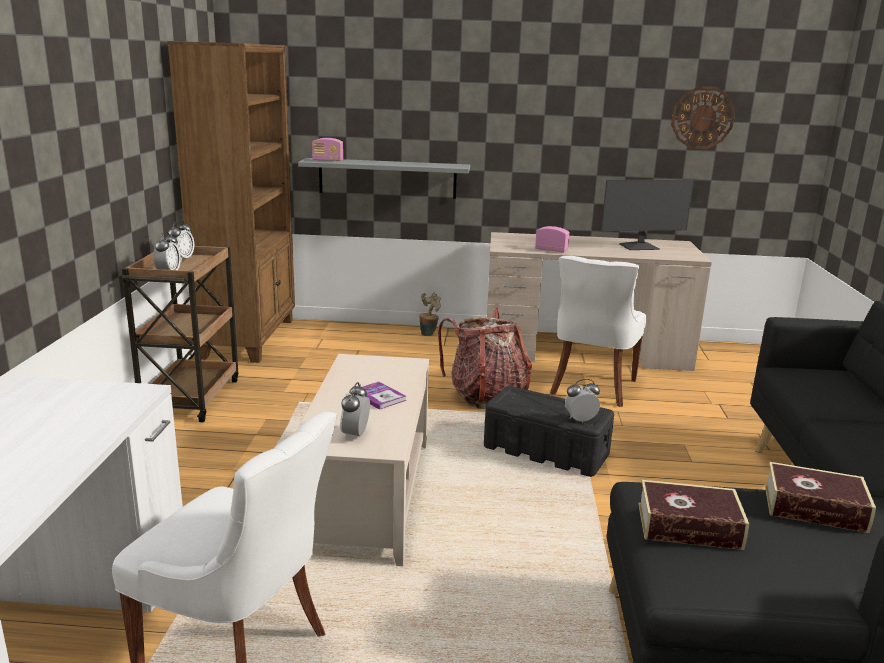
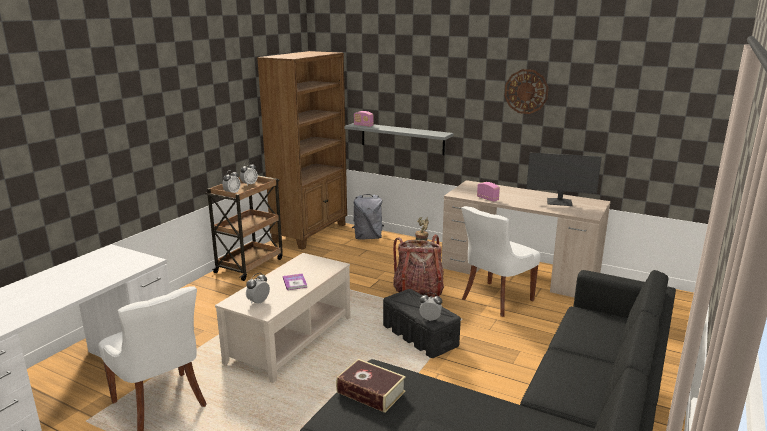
camera: 25 degrees right, 0 degrees up
wall clock [671,86,735,149] -> wall clock moved to [504,69,549,114]
book [765,462,876,533] -> none
none -> grey backpack [352,194,384,240]

